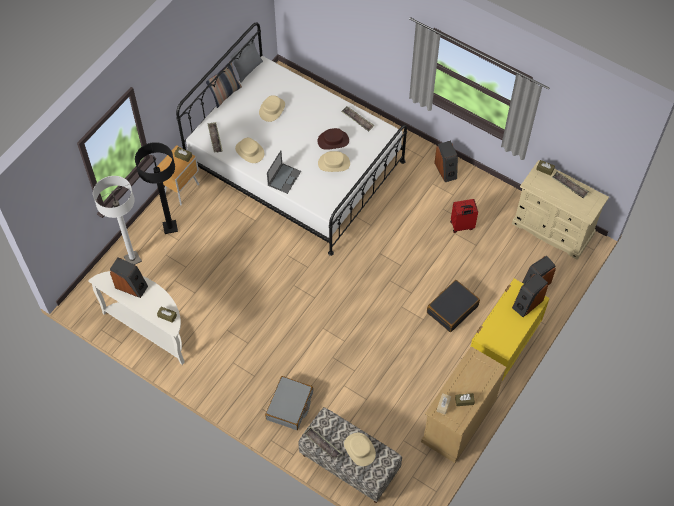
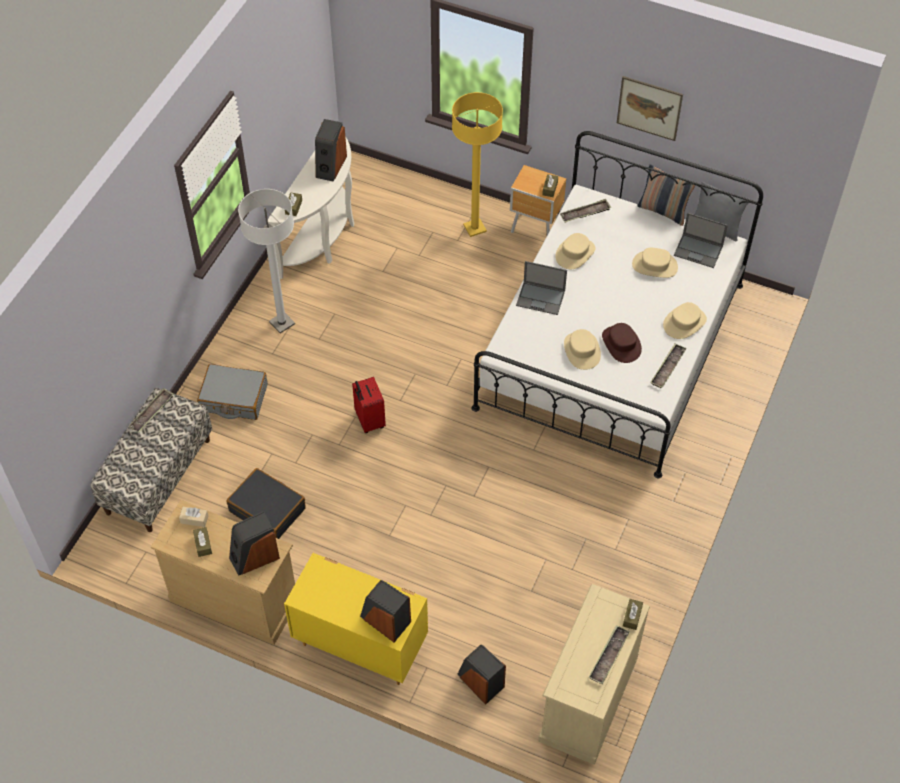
camera: 80 degrees right, 5 degrees down
white floor lamp [93,176,142,265] -> white floor lamp moved to [238,189,295,333]
black floor lamp [135,142,178,234] -> yellow floor lamp [452,92,503,237]
beige hat [344,433,376,466] -> beige hat moved to [663,302,707,339]
black suitcase [427,280,480,332] -> black suitcase moved to [227,468,306,539]
speaker [434,141,458,182] -> speaker moved to [229,511,280,576]
red suitcase [450,199,478,233] -> red suitcase moved to [352,377,386,433]
none -> picture [617,76,683,141]
none -> laptop [674,213,728,268]

